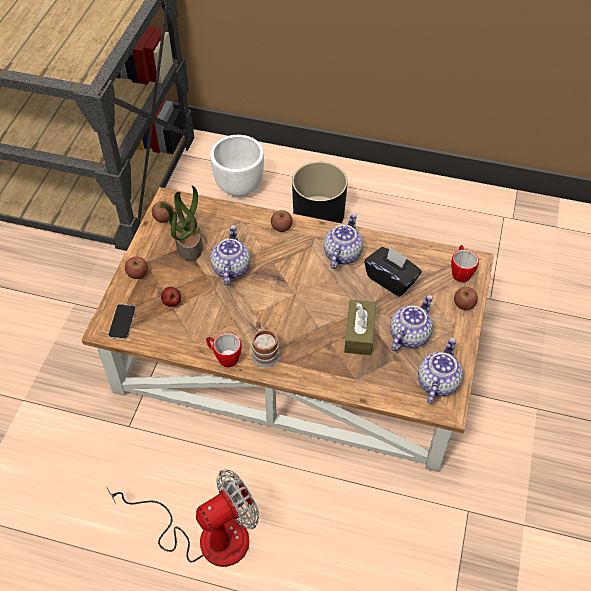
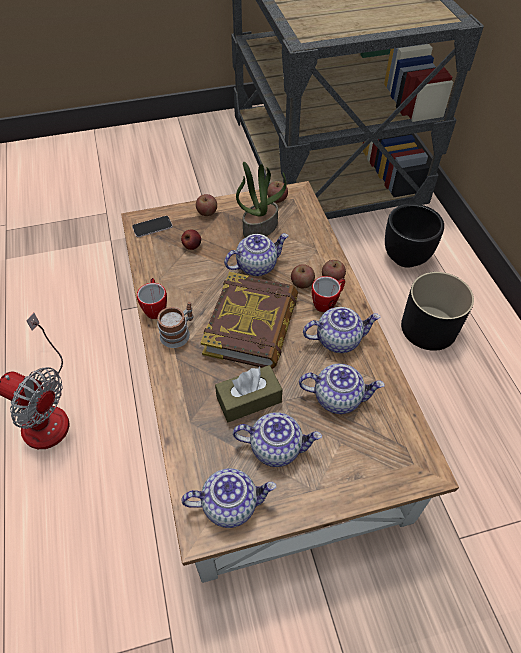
camera: 60 degrees right, 0 degrees up
white planter [210,135,264,197] -> black planter [385,204,444,268]
black tissue box [364,247,422,297] -> teapot [299,364,385,414]
mug [451,245,479,282] -> mug moved to [311,276,345,313]
apple [454,287,478,310] -> apple moved to [291,264,315,289]
none -> book [201,272,298,369]

